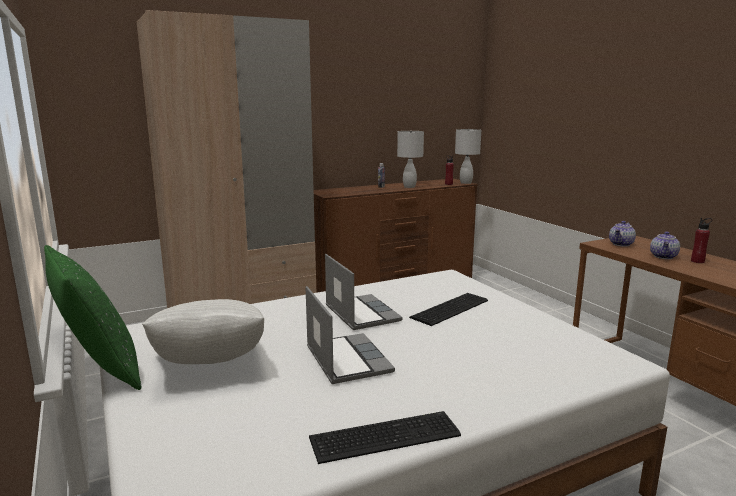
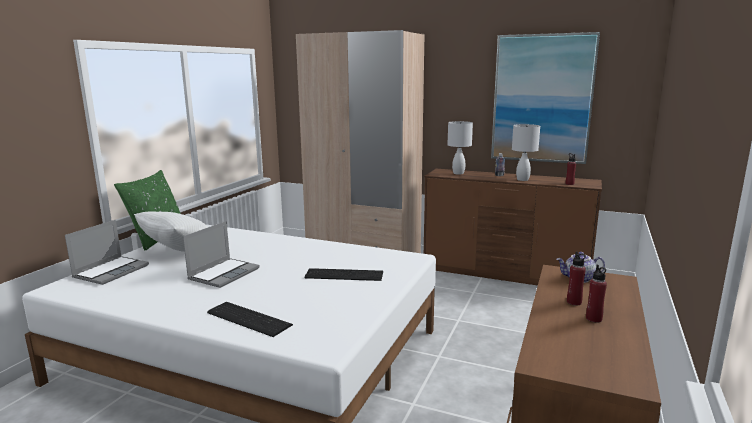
camera: 50 degrees right, 0 degrees up
keyboard [309,411,461,464] -> keyboard moved to [207,302,293,337]
laptop [325,254,403,330] -> laptop moved to [65,220,149,285]
white table lamp [455,129,481,184] -> white table lamp moved to [448,121,473,175]
teapot [650,231,680,259] -> red bottle [567,251,586,305]
none -> picture [491,32,600,164]

